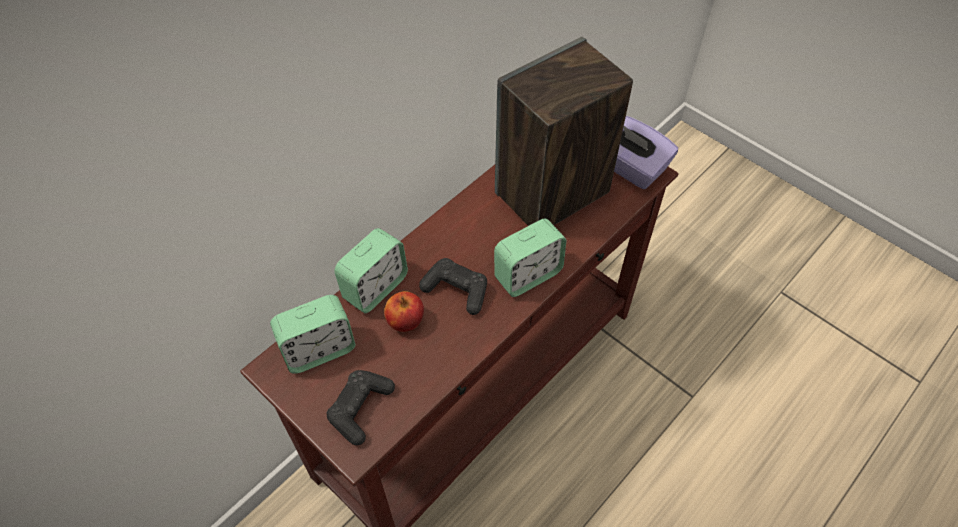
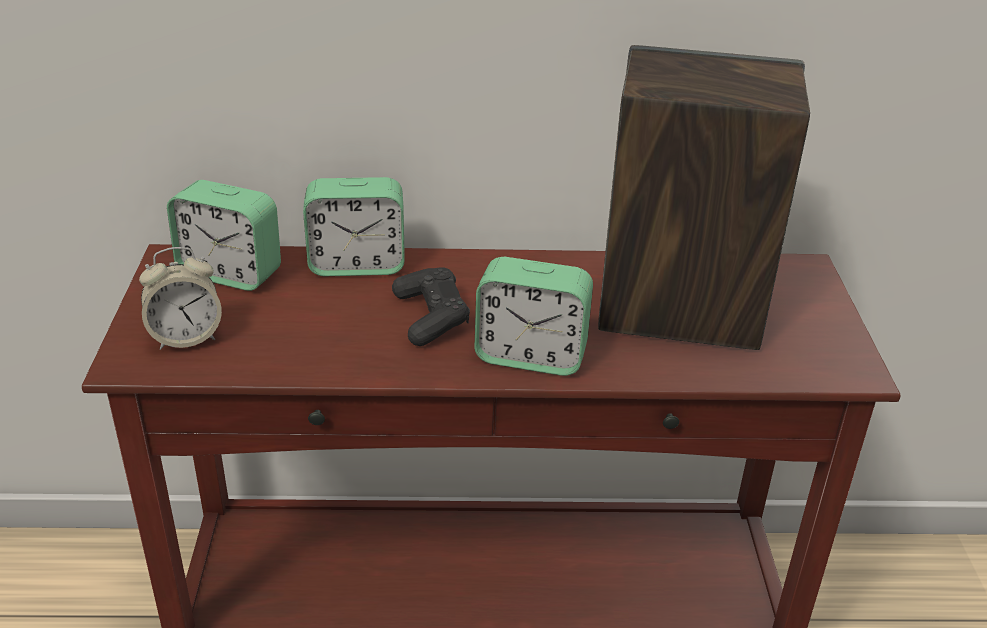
camera: 45 degrees right, 20 degrees down
black game controller [326,370,395,445] -> alarm clock [139,247,222,350]
apple [384,291,424,332] -> none
purple tissue box [614,116,678,189] -> none

